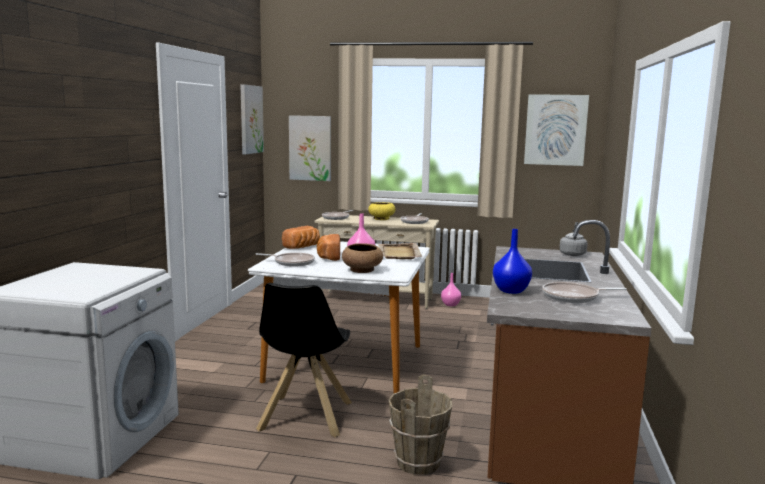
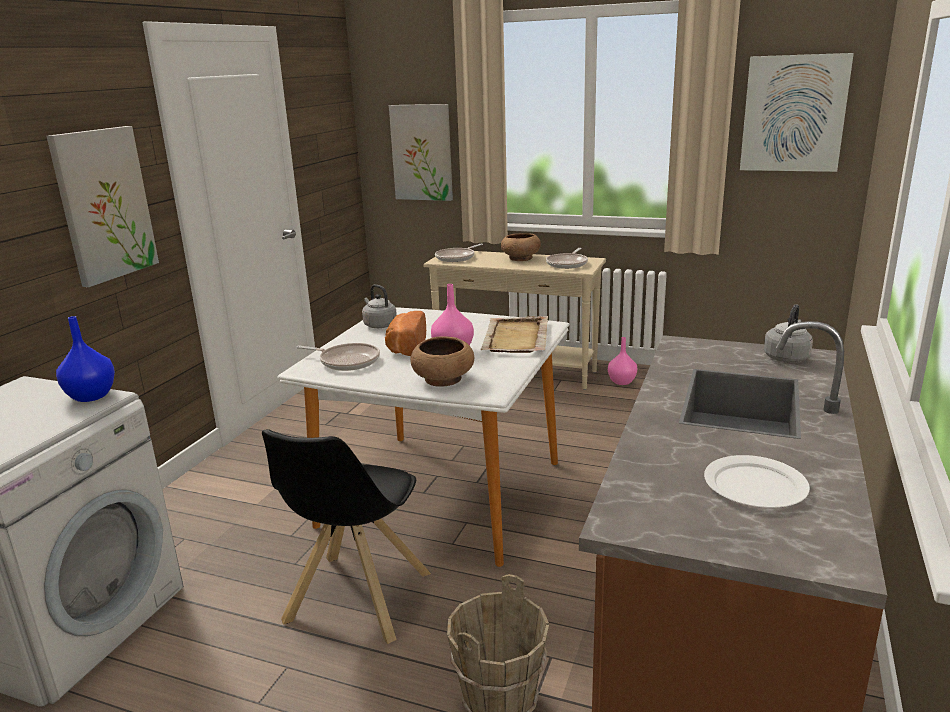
camera: 10 degrees right, 10 degrees up
picture [240,84,264,154] -> picture moved to [46,126,159,287]
bread [282,226,320,249] -> grey kettle [362,284,397,328]
yellow bowl [368,202,396,220] -> brown bowl [501,233,541,261]
blue vase [493,229,532,294] -> blue vase moved to [56,316,115,402]
frying pan [542,282,627,303] -> white plate [704,455,810,508]

